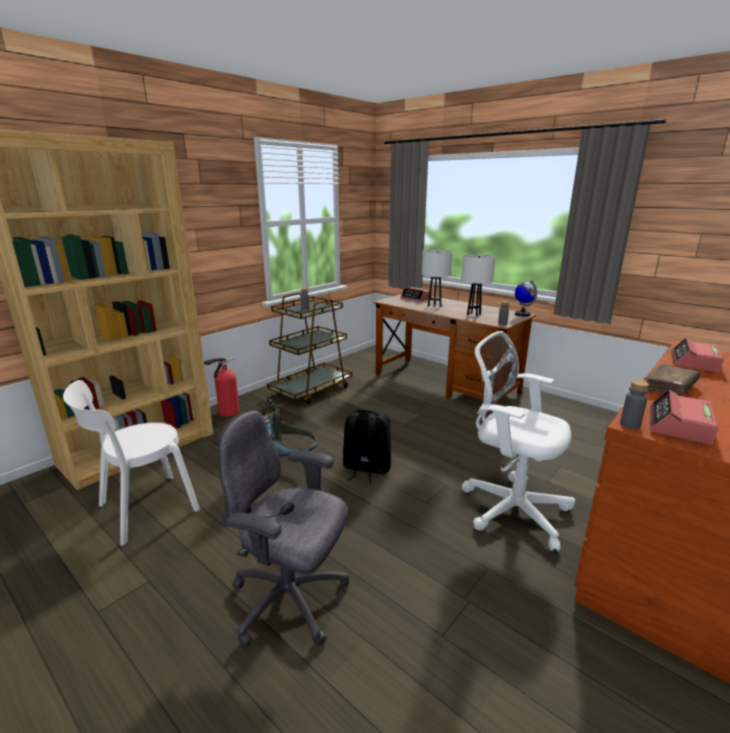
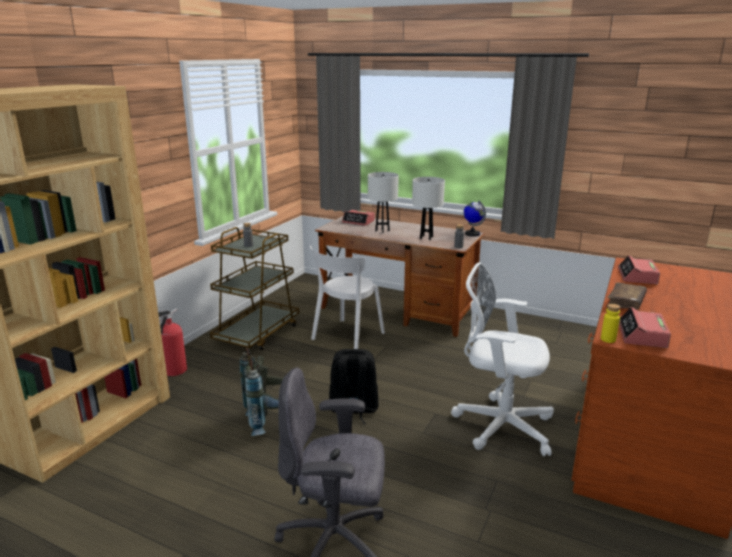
camera: 15 degrees left, 0 degrees up
white chair [63,380,200,546] -> white chair moved to [310,246,385,349]
grey bottle [620,380,649,430] -> yellow bottle [601,304,620,343]

